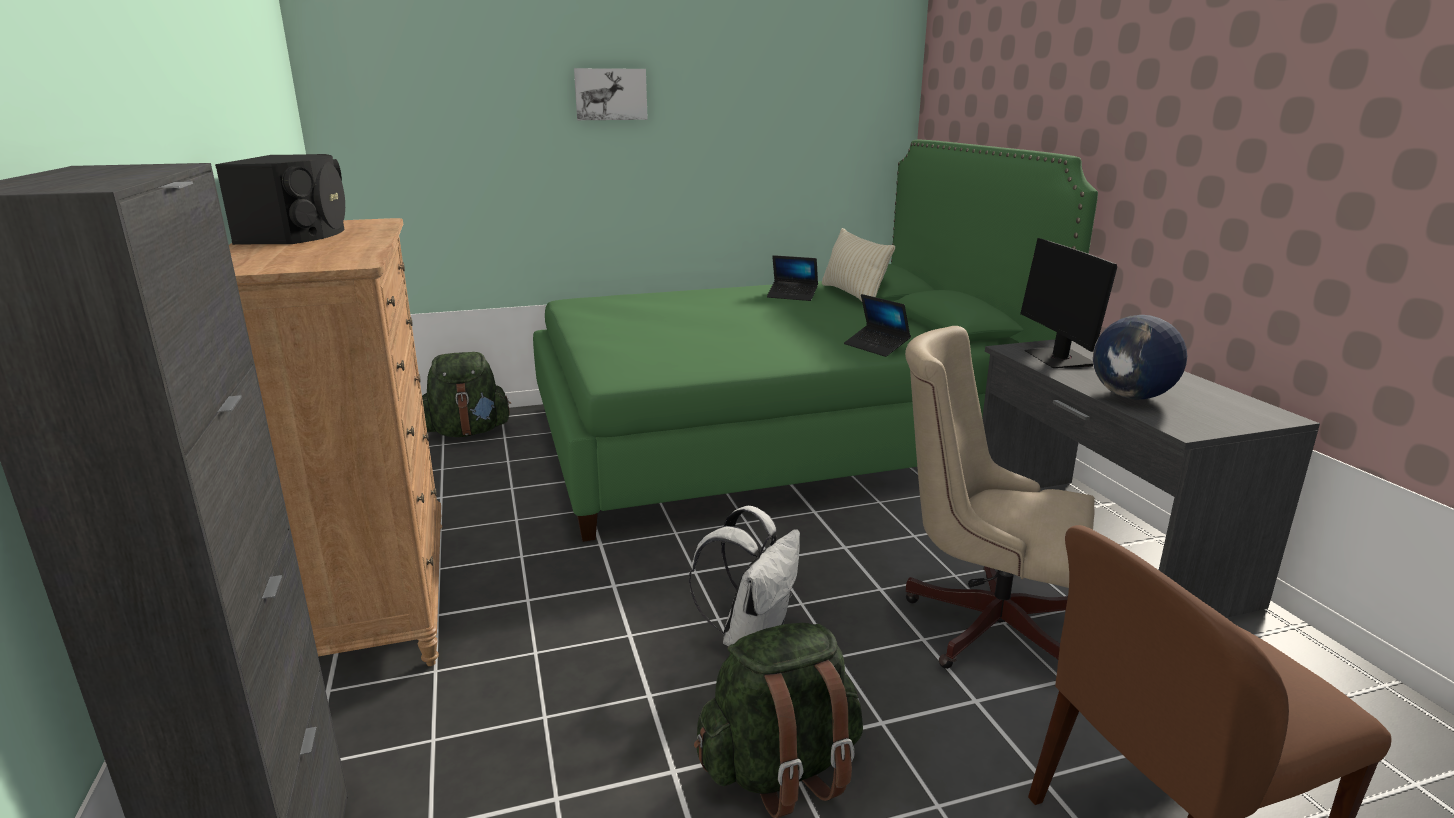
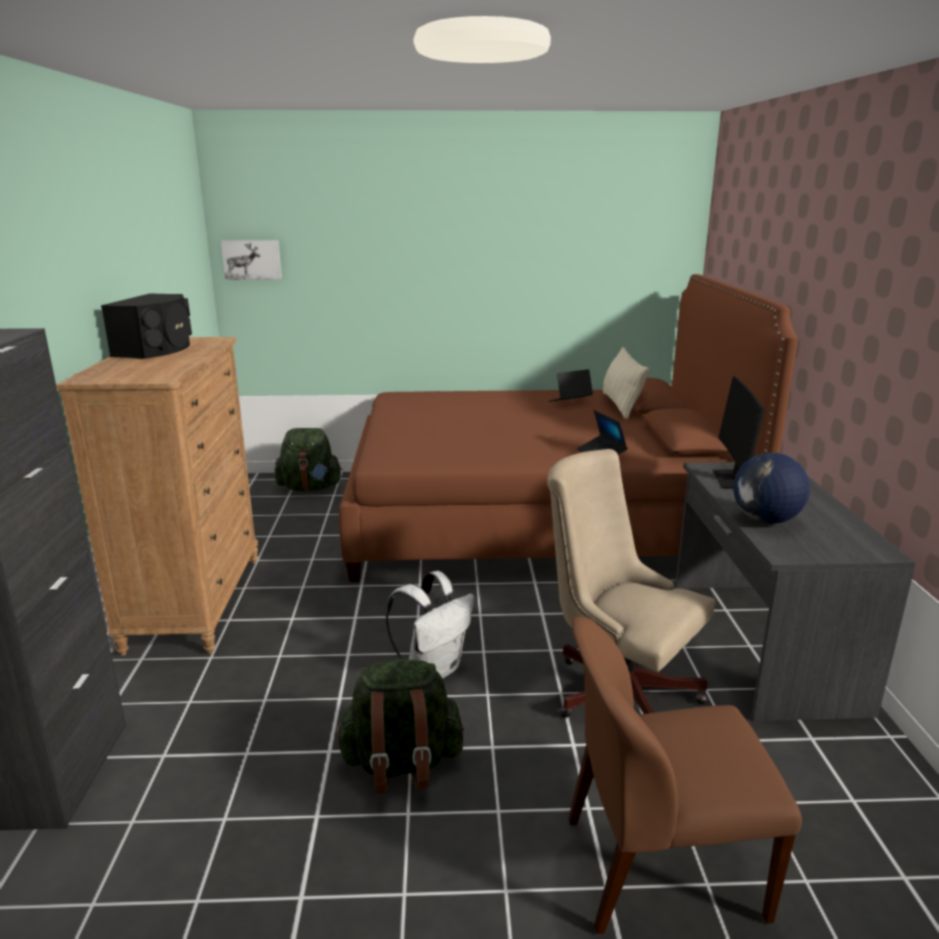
camera: 15 degrees right, 0 degrees up
green bed [533,139,1098,542] -> brown bed [339,274,798,582]
picture [574,68,648,120] -> picture moved to [221,240,282,280]
laptop [767,255,818,301] -> laptop turned 120 degrees clockwise [548,369,593,402]

